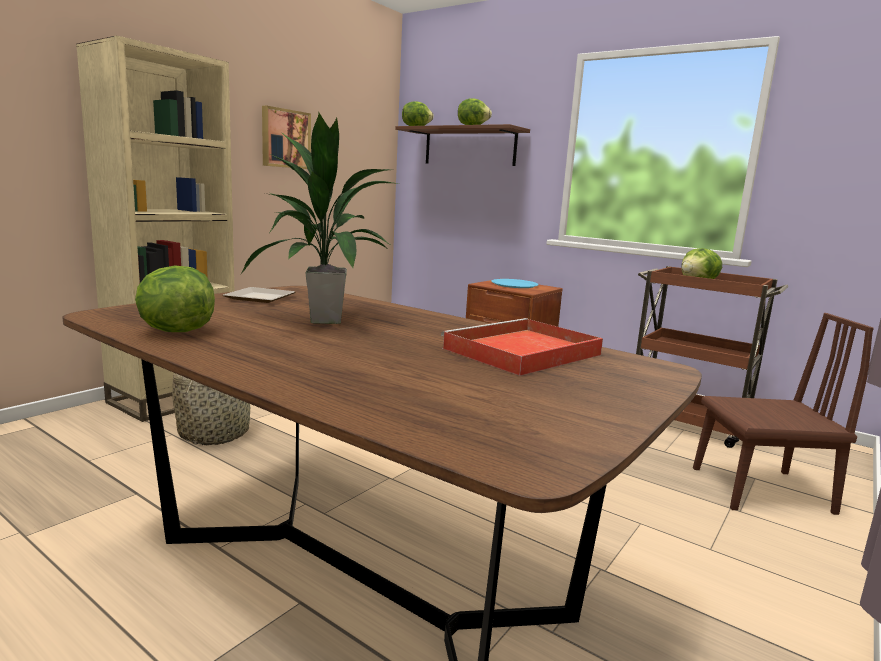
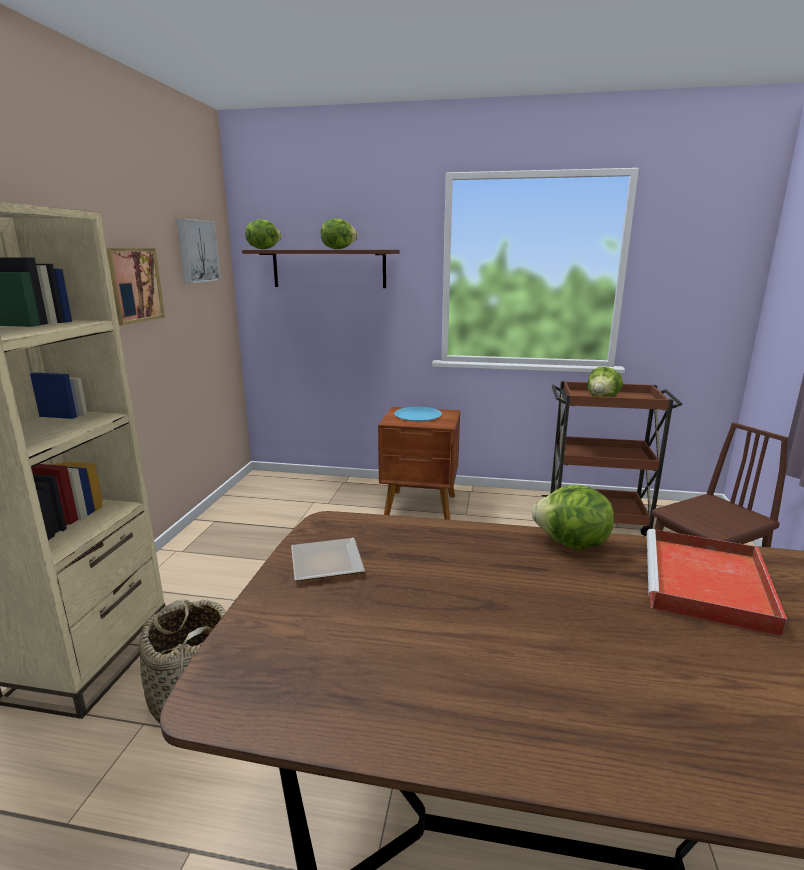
camera: 25 degrees left, 5 degrees up
lettuce [135,266,215,332] -> lettuce moved to [532,485,614,549]
potted plant [241,113,402,324] -> none
none -> picture [177,219,221,283]

